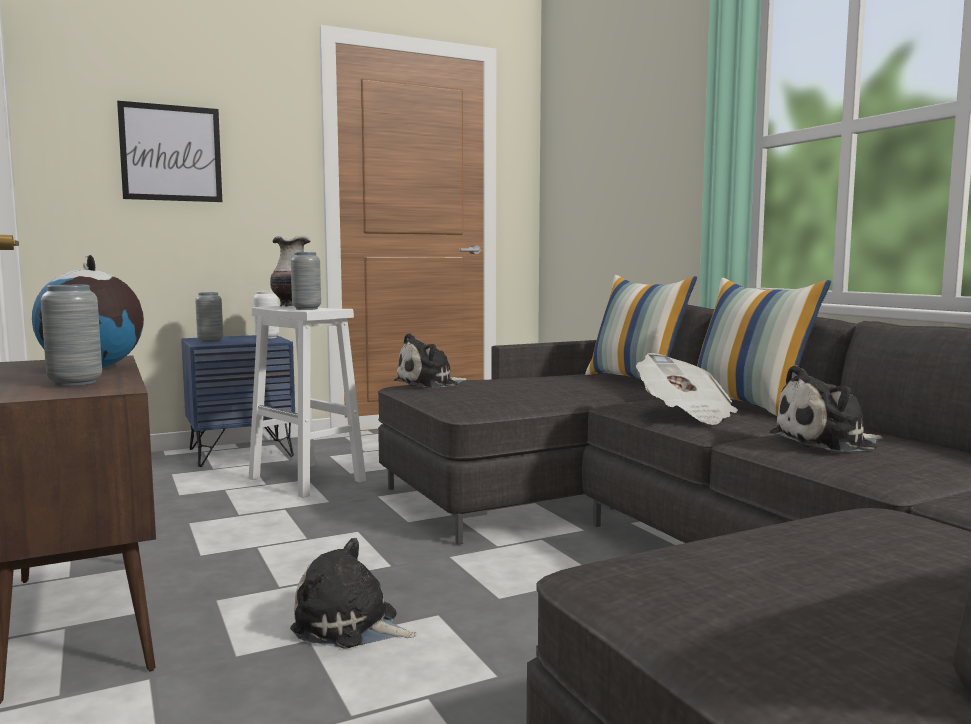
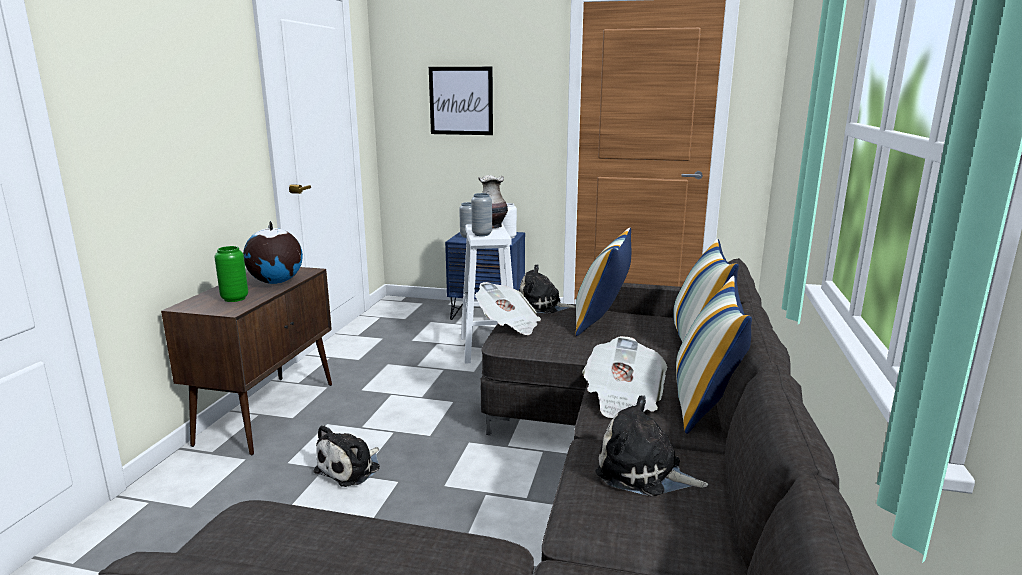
camera: 40 degrees right, 10 degrees up
grey vase [41,285,102,386] -> green vase [214,246,248,302]
plush toy [290,538,417,649] -> plush toy turned 120 degrees counterclockwise [313,425,380,487]
none -> newspaper [475,282,541,335]
none -> pillow [576,228,631,336]

